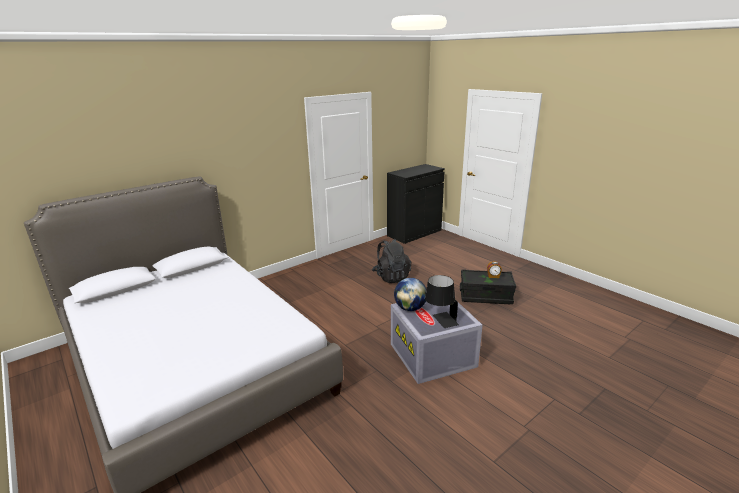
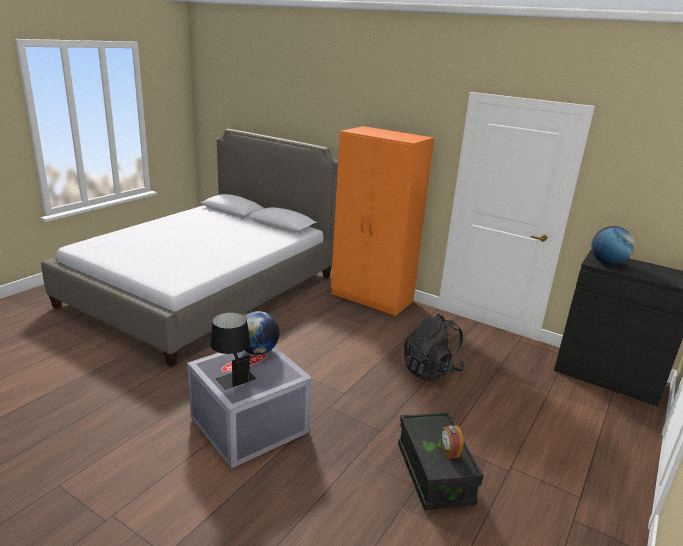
camera: 70 degrees right, 0 degrees up
none -> orange wardrobe [331,126,434,316]
none -> globe [591,226,635,265]

